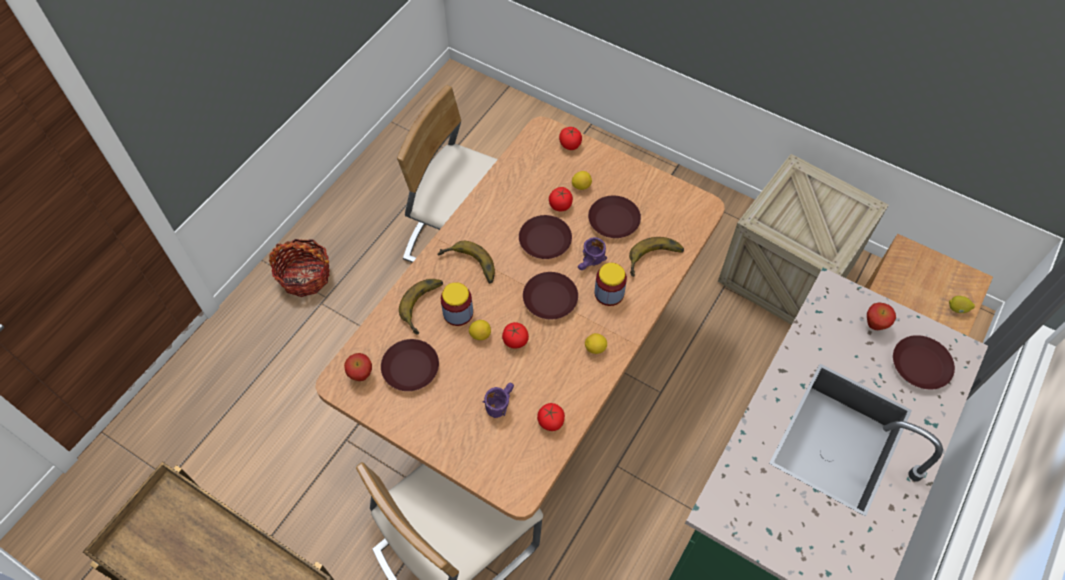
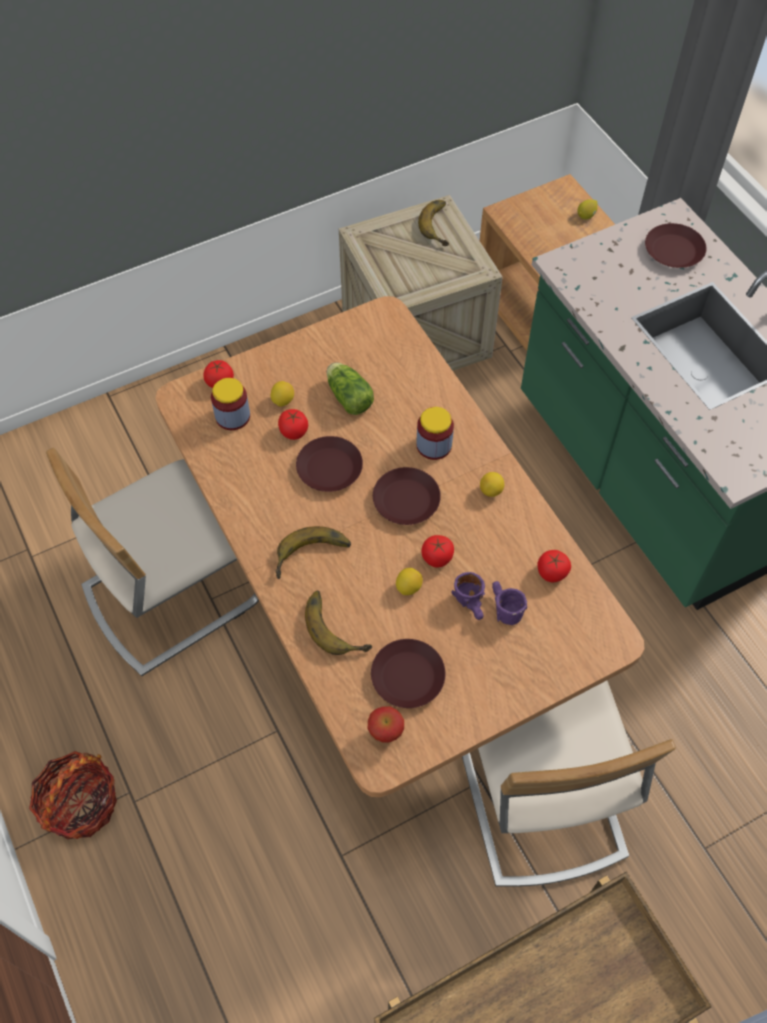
camera: 60 degrees left, 0 degrees up
jar [440,282,473,326] -> jar moved to [211,378,250,430]
purple mug [578,237,607,270] -> purple mug moved to [451,572,485,620]
brown plate [588,196,641,238] -> lettuce [326,363,374,415]
banana [629,237,684,277] -> banana moved to [418,200,449,246]
apple [867,303,896,330] -> none

